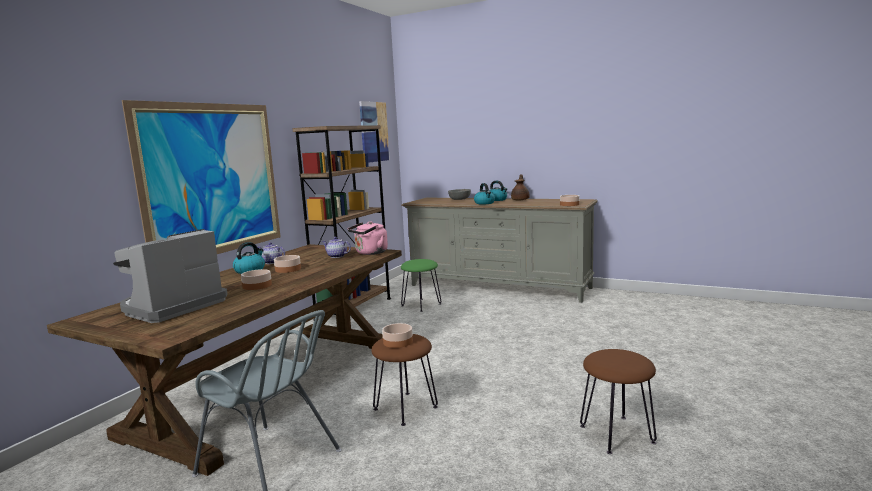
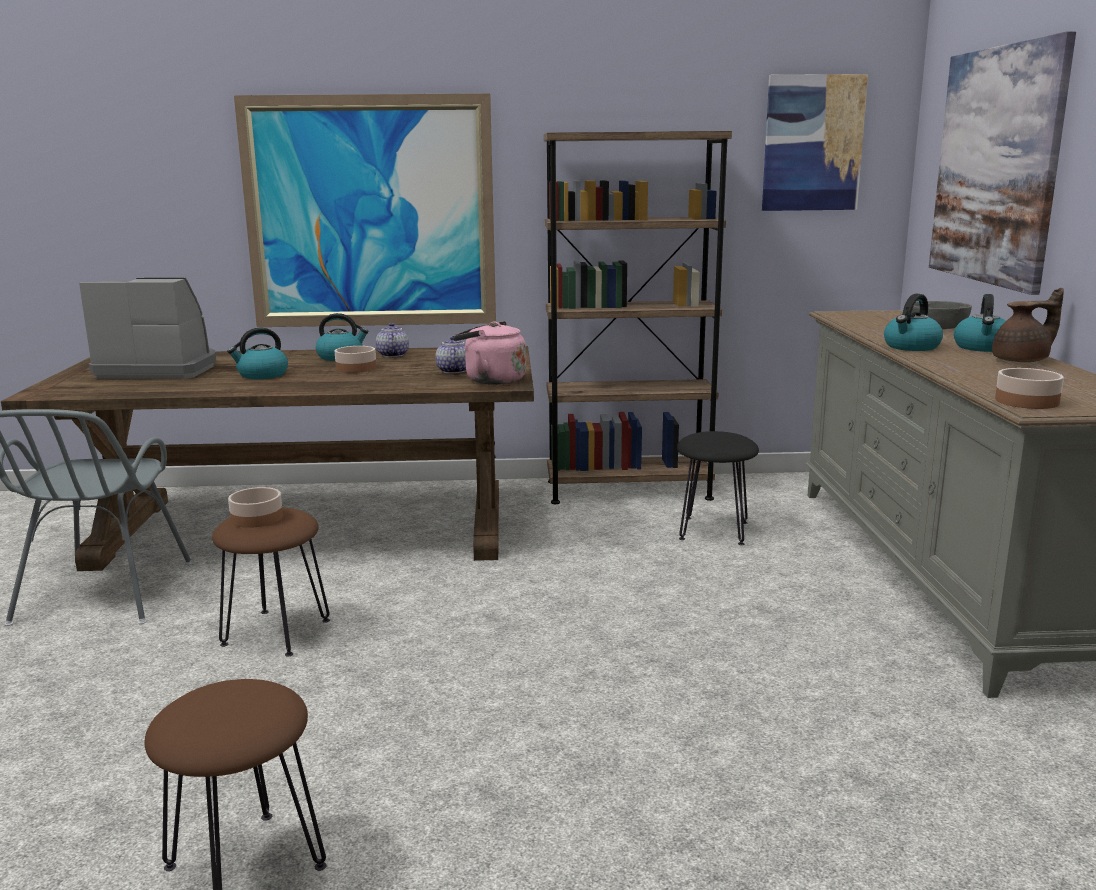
camera: 60 degrees right, 5 degrees up
bowl [241,269,272,290] -> kettle [227,328,288,379]
green stool [401,259,442,312] -> black stool [677,431,759,545]
none -> picture [929,31,1076,295]

